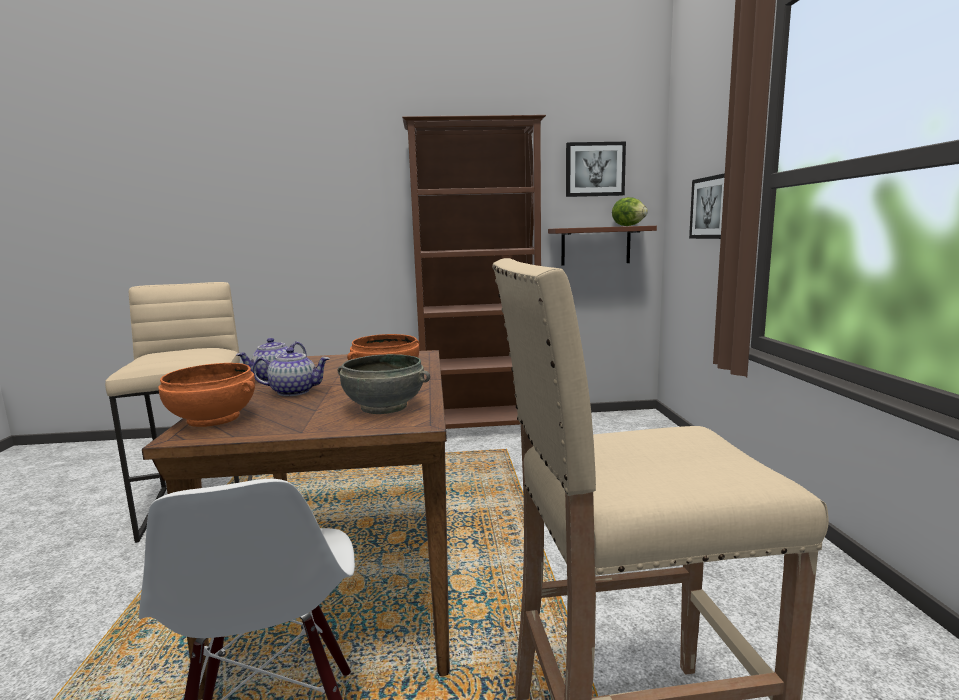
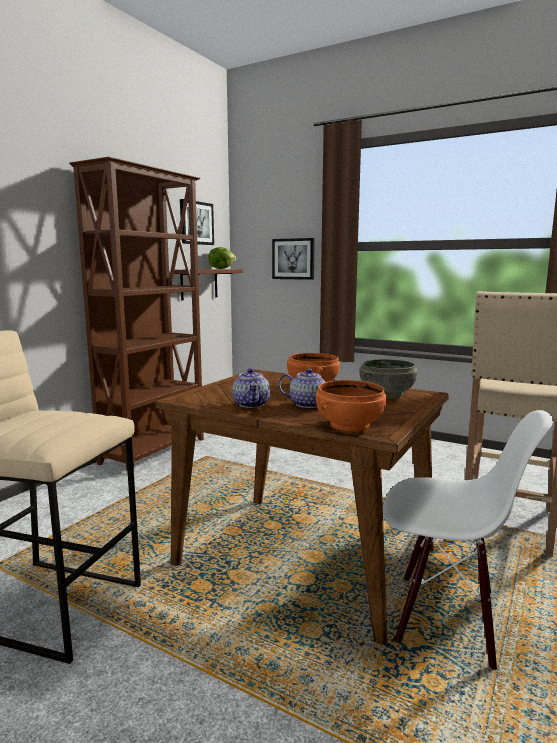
camera: 55 degrees left, 0 degrees up
teapot [252,348,330,396] -> teapot turned 75 degrees clockwise [278,368,339,408]

